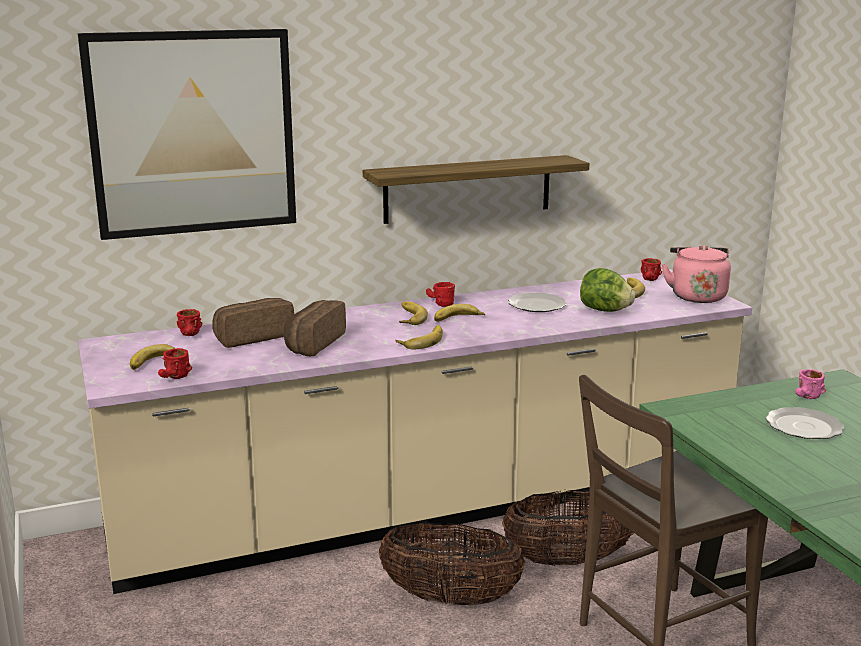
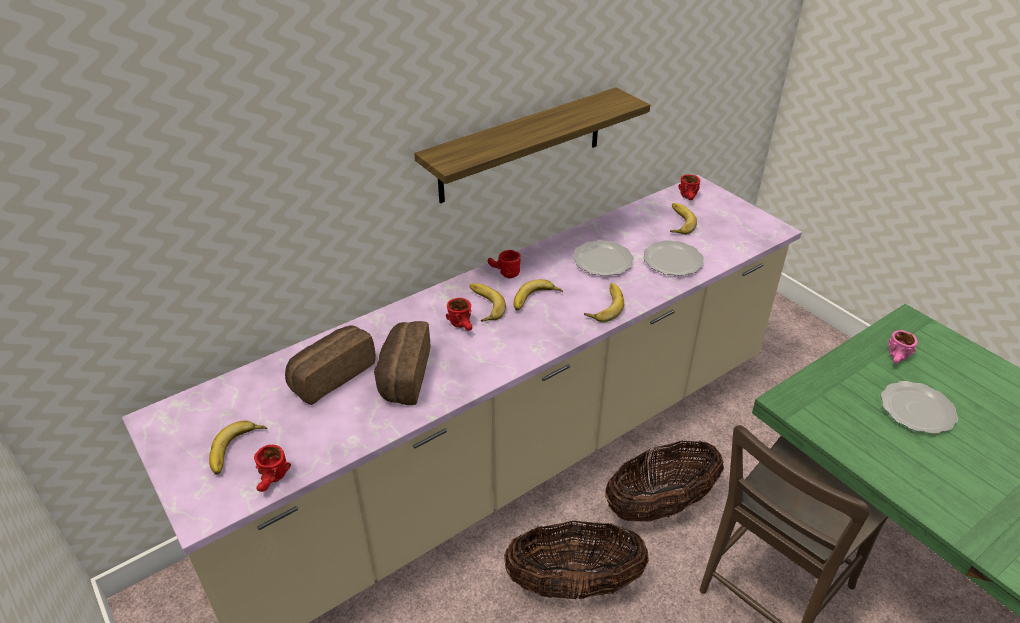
camera: 15 degrees left, 20 degrees up
picture [78,29,296,240] -> none
red mug [177,309,202,336] -> red mug moved to [446,298,472,331]
banana [396,325,443,349] -> banana moved to [584,283,624,322]
lettuce [580,268,635,312] -> plate [643,240,704,276]
pink kettle [662,245,731,303] -> none

